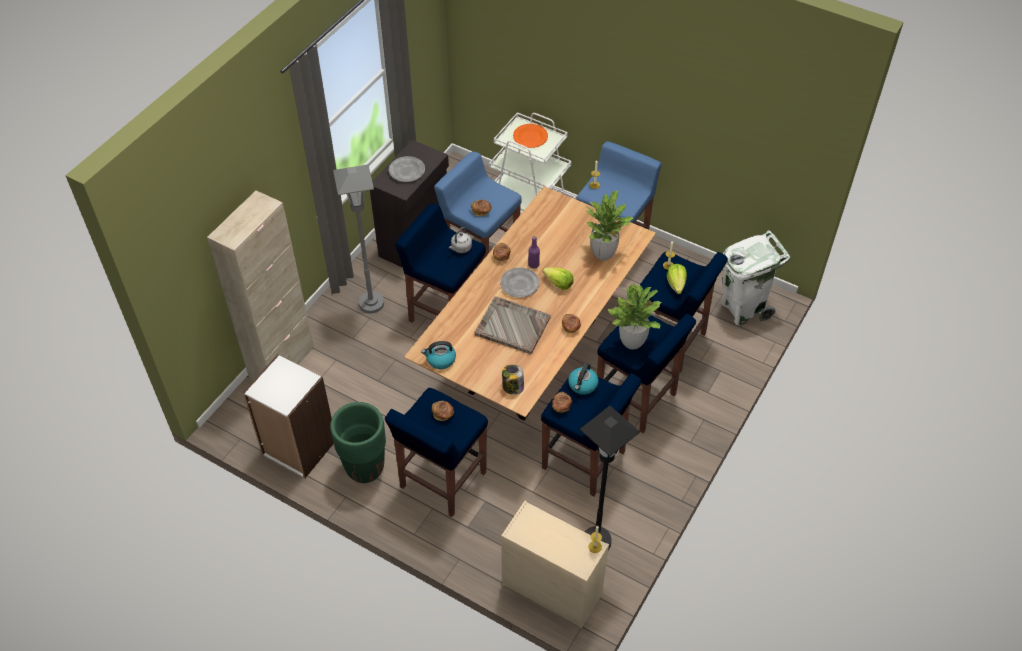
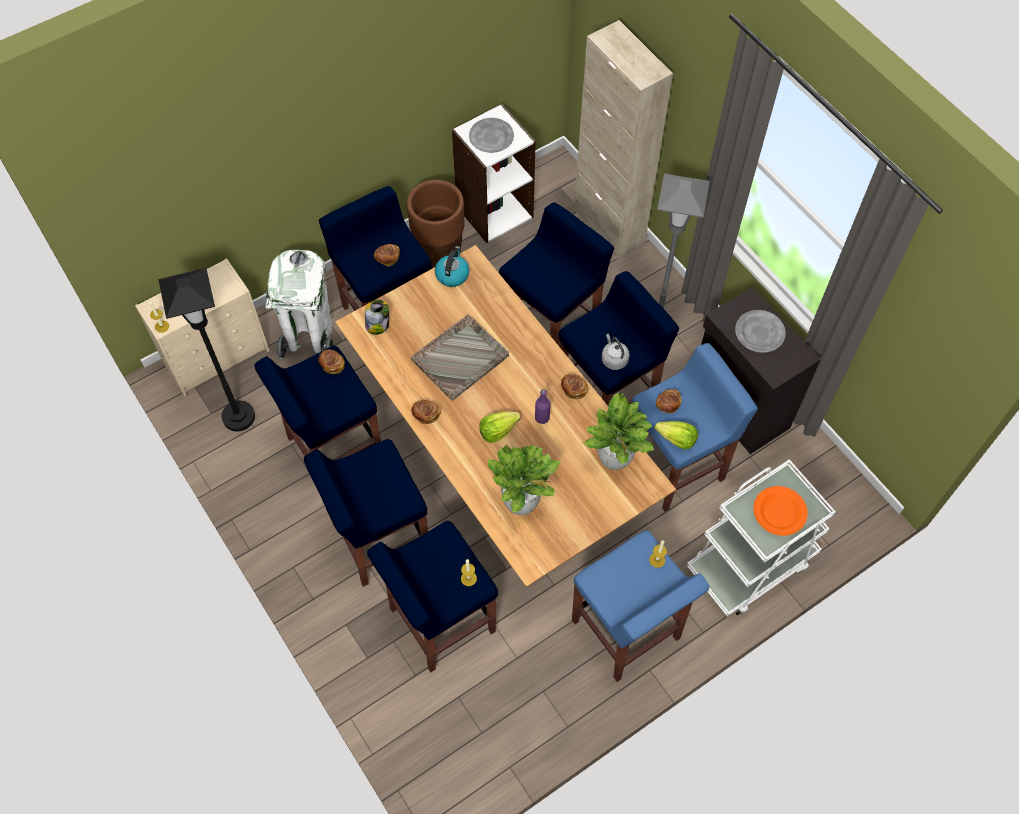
camera: 115 degrees right, 10 degrees up
green planter [330,402,386,483] -> brown planter [407,180,465,269]
grey plate [500,267,539,297] -> grey plate moved to [469,118,514,153]
kettle [568,363,598,395] -> none
potted plant [607,283,661,350] -> potted plant moved to [583,393,654,470]
lettuce [667,264,687,294] -> lettuce moved to [654,421,698,449]
white trash can [722,230,790,326] -> white trash can moved to [265,250,333,359]
none -> blue stool [499,202,614,346]

